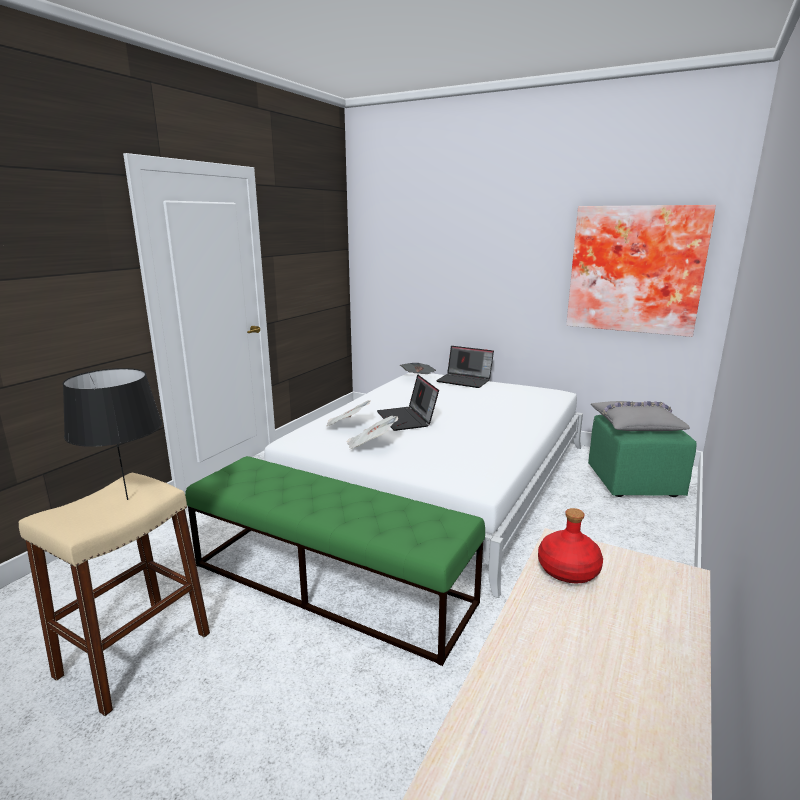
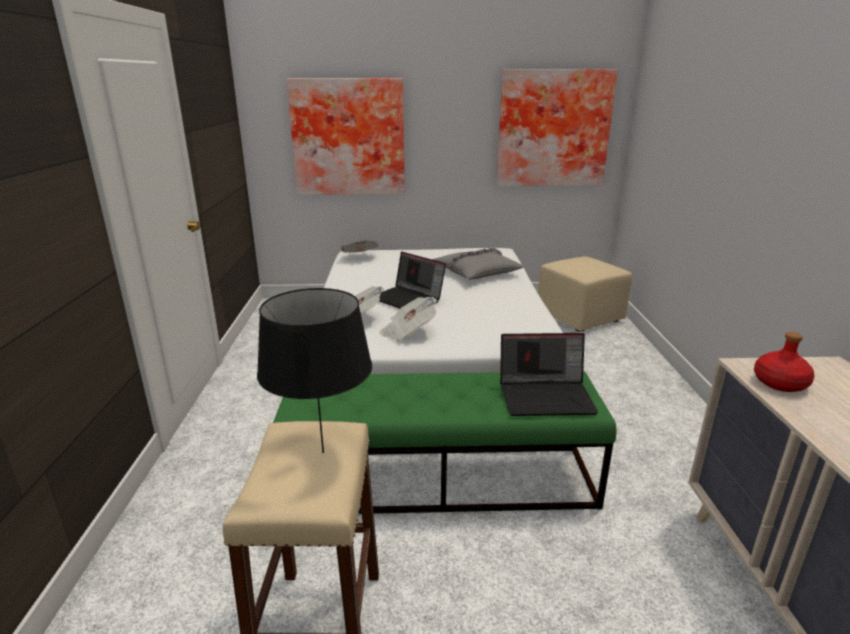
camera: 30 degrees left, 5 degrees up
laptop [436,346,494,388] -> laptop moved to [500,333,598,416]
green ottoman [588,415,697,497] -> beige ottoman [538,257,632,332]
grey pillow [591,401,690,431] -> grey pillow moved to [433,248,523,279]
none -> picture [287,78,405,195]

